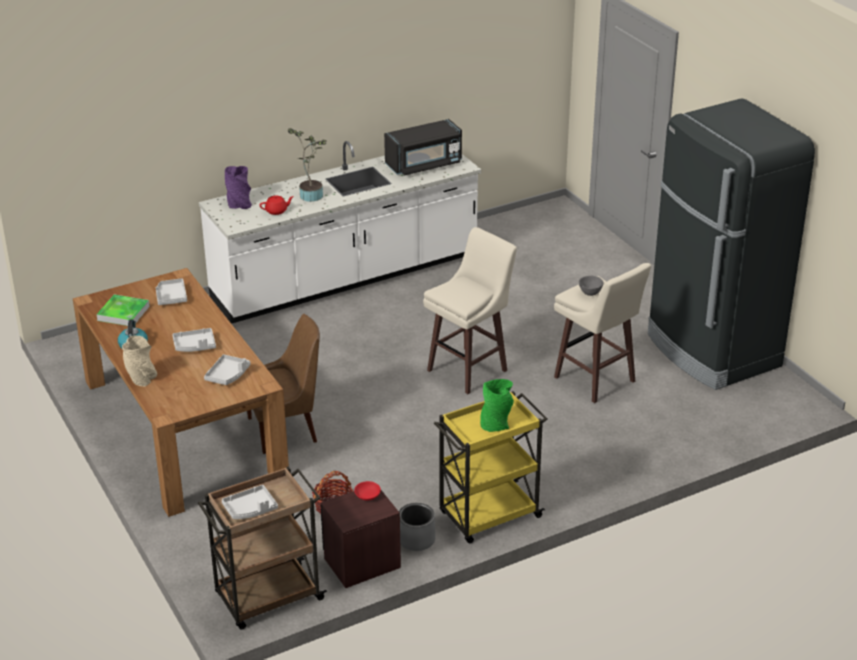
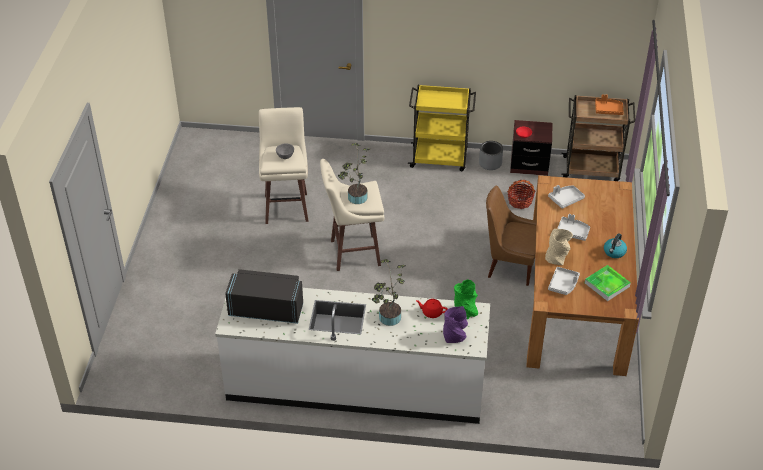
camera: 145 degrees left, 10 degrees up
beige vase [122,336,157,387] -> beige vase moved to [545,229,573,265]
grey tray [222,485,278,519] -> orange tray [595,94,624,115]
green vase [480,379,514,432] -> green vase moved to [454,280,479,319]
black fridge [648,98,815,390] -> none
none -> potted plant [338,143,370,204]

